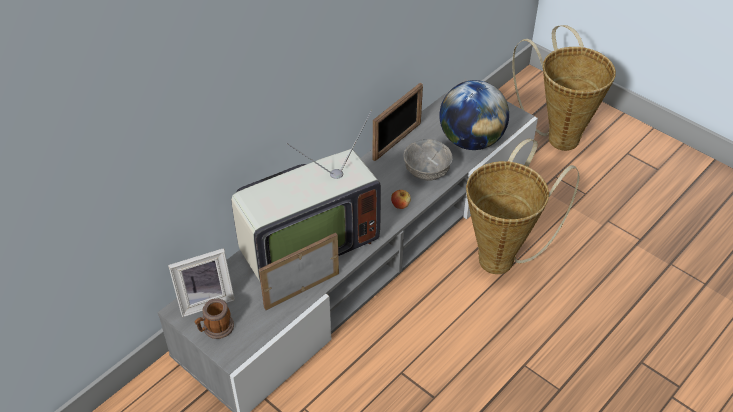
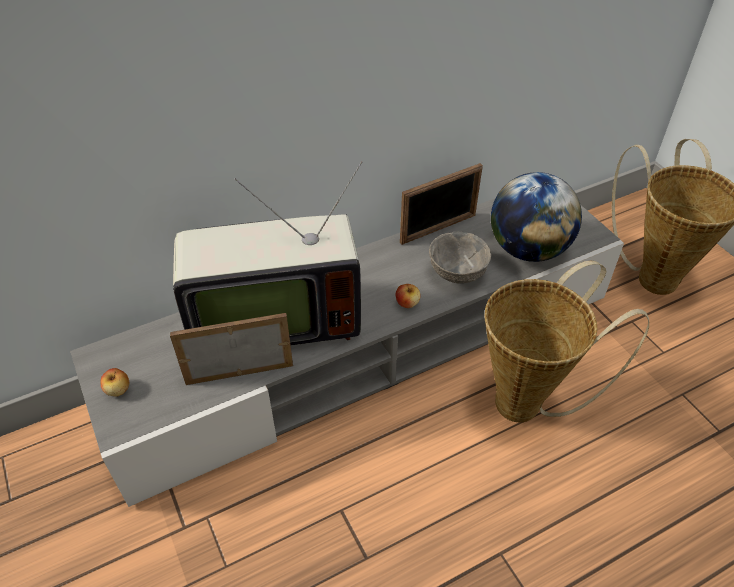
camera: 20 degrees right, 0 degrees up
picture frame [168,248,235,317] -> none
mug [195,299,234,339] -> apple [101,368,129,397]

